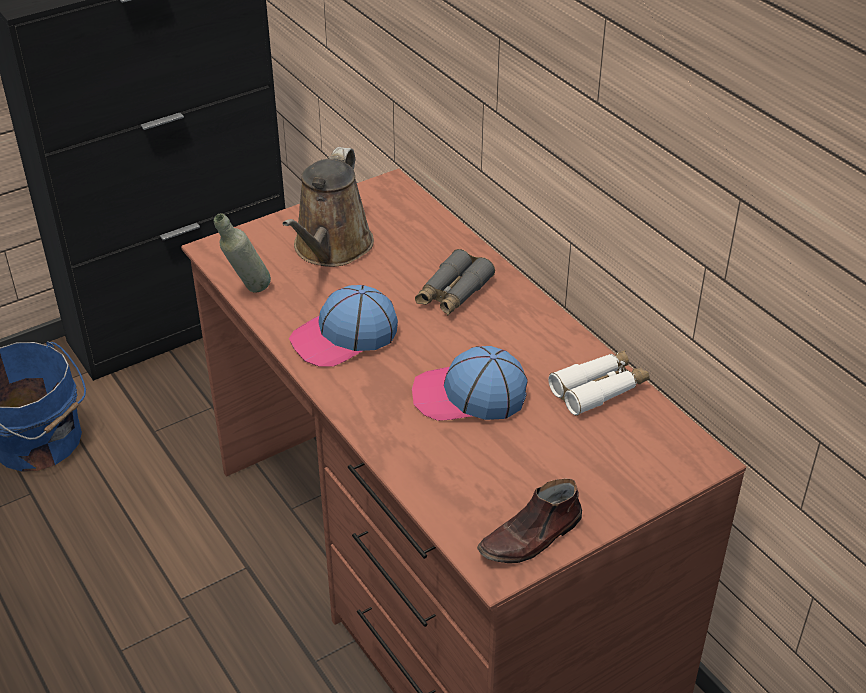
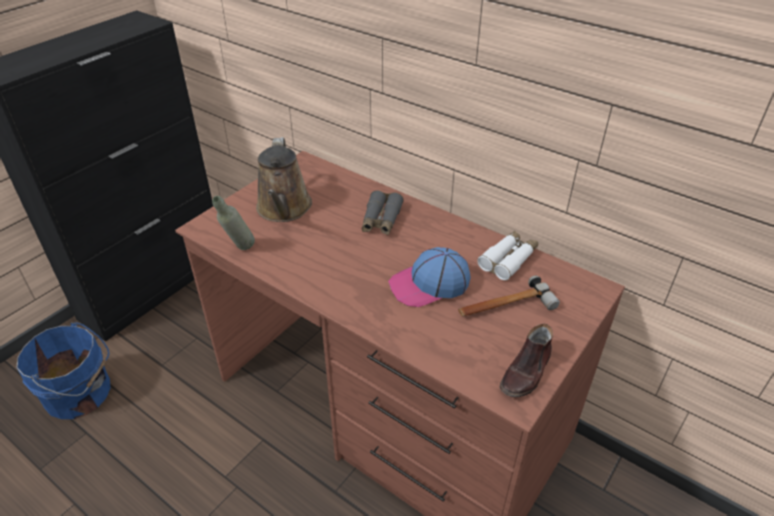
camera: 20 degrees left, 0 degrees up
cap [289,285,398,367] -> none
none -> hammer [458,276,560,316]

